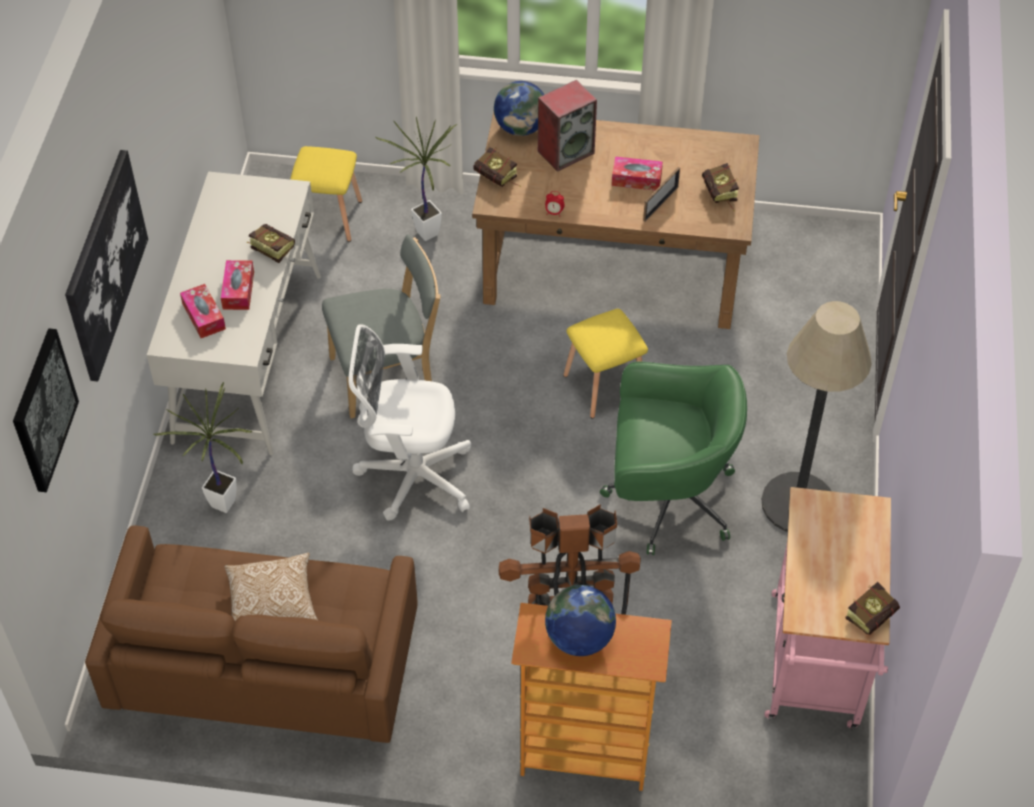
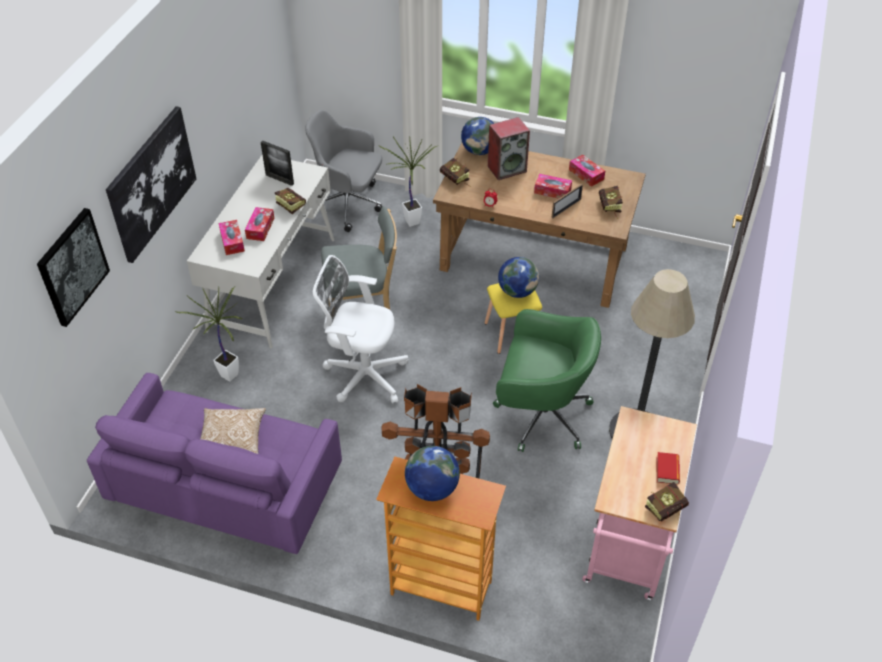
camera: 10 degrees right, 5 degrees down
brown sofa [85,526,417,743] -> purple sofa [87,373,342,554]
yellow stool [290,146,362,242] -> grey office chair [305,110,382,232]
none -> picture frame [261,141,294,186]
none -> globe [498,257,539,298]
none -> tissue box [569,155,605,187]
none -> book [656,452,680,485]

